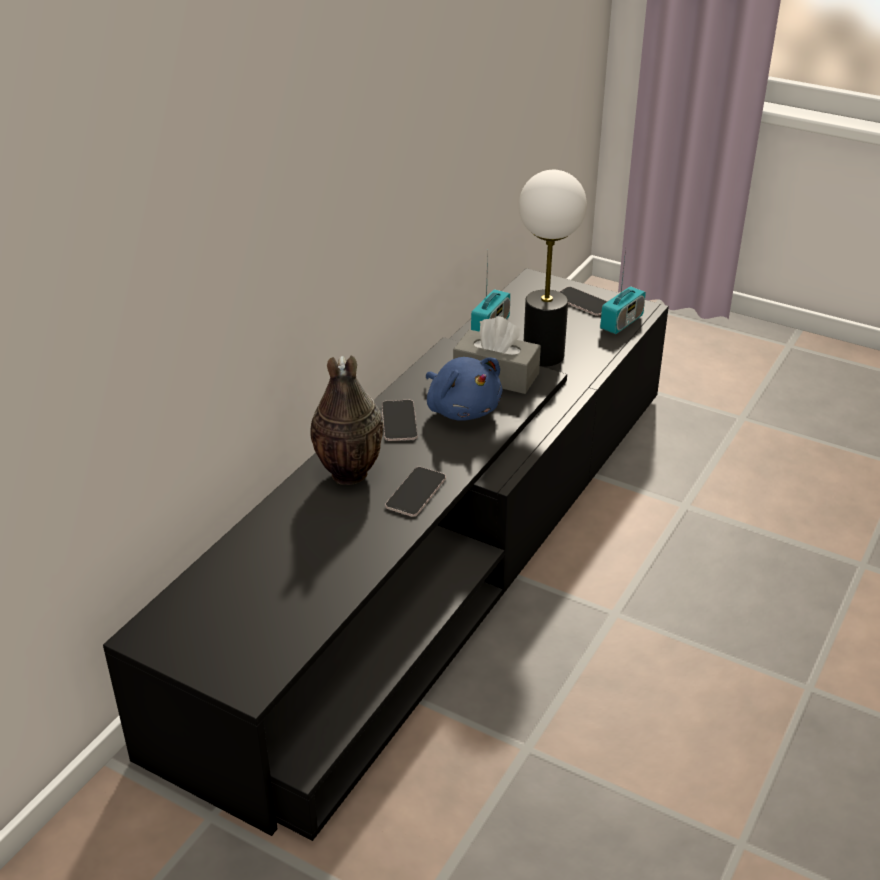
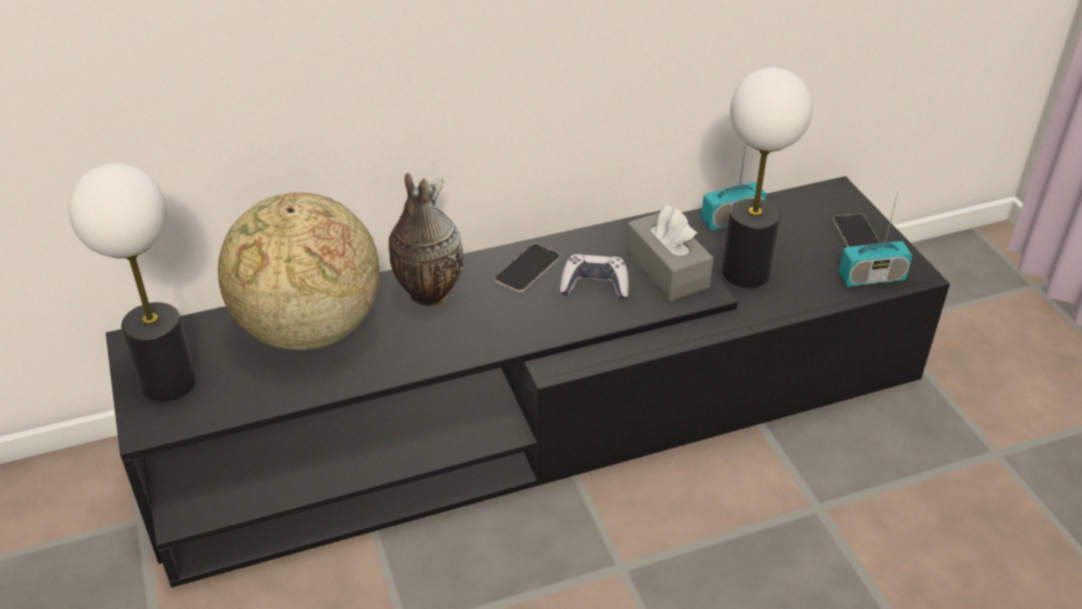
camera: 40 degrees right, 5 degrees up
phone [385,467,446,517] -> none
blue plush toy [426,357,502,421] -> game controller [560,254,629,300]
none -> table lamp [68,163,196,402]
none -> globe [218,192,380,350]

